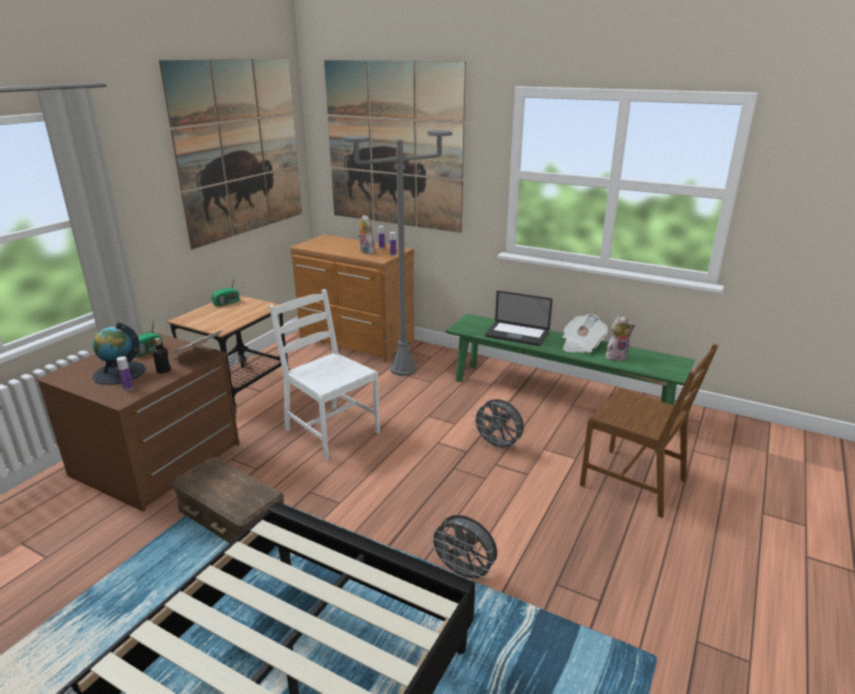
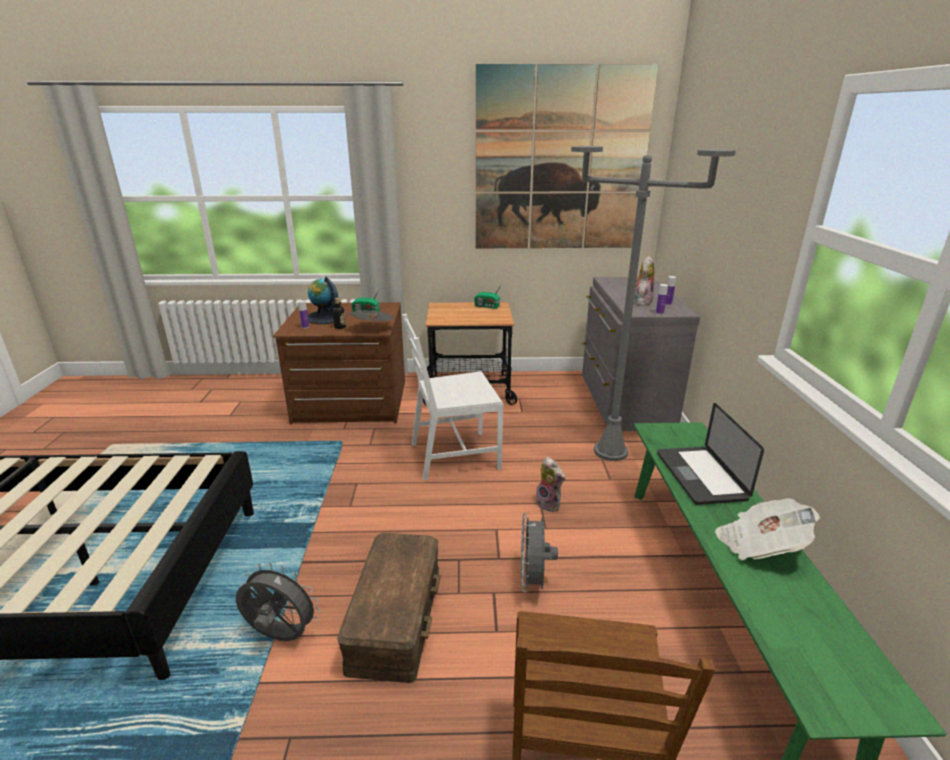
camera: 60 degrees right, 0 degrees up
brown storage box [172,457,284,543] -> brown storage box moved to [337,533,441,683]
white chair [269,289,380,461] -> white chair turned 120 degrees counterclockwise [402,314,503,481]
brown dresser [290,234,414,362] -> grey dresser [582,277,700,431]
picture [324,60,466,233] -> none
grey fan [428,515,497,583] -> grey fan turned 105 degrees clockwise [236,563,321,641]
plush toy [606,317,635,361] -> plush toy moved to [536,457,565,512]

